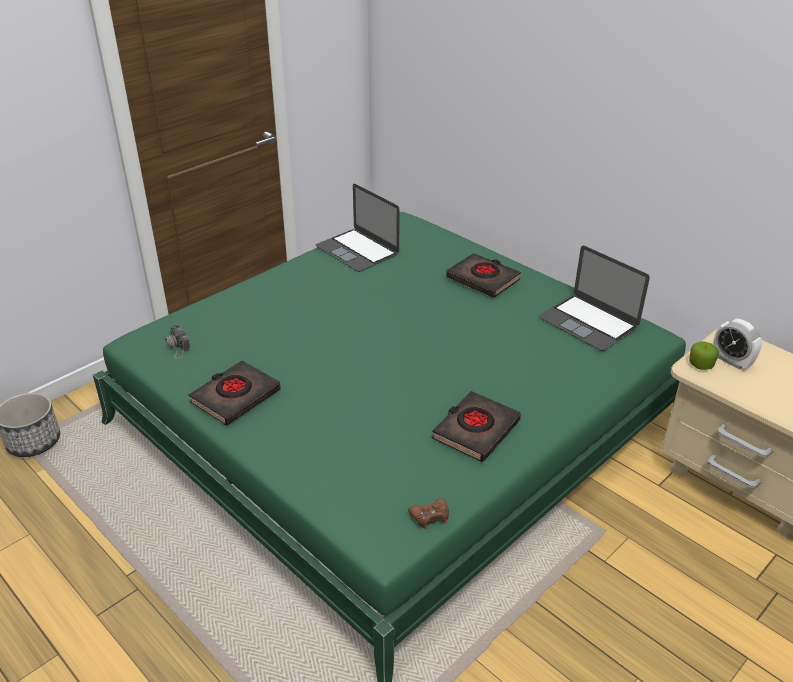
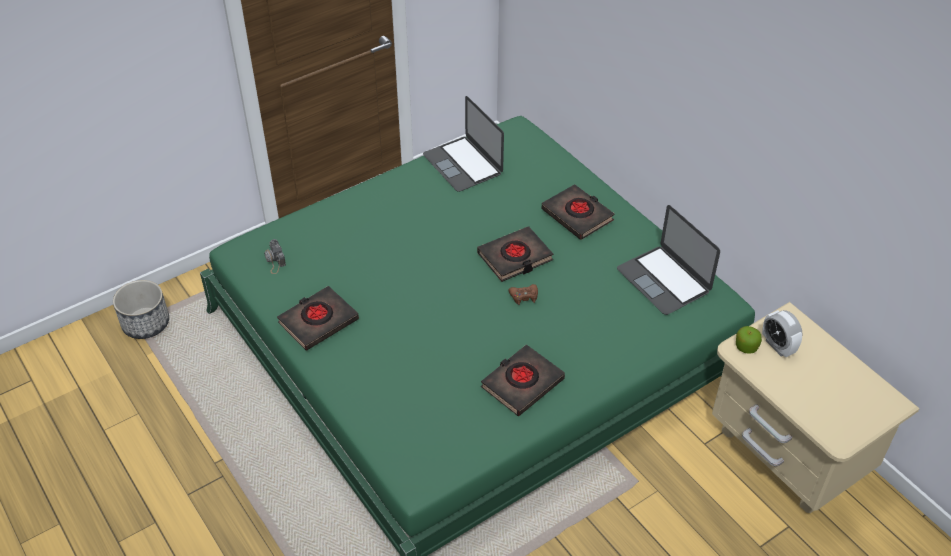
camera: 10 degrees right, 10 degrees up
brown game controller [408,498,449,529] -> brown game controller moved to [508,284,538,305]
none -> black book [477,226,553,282]

